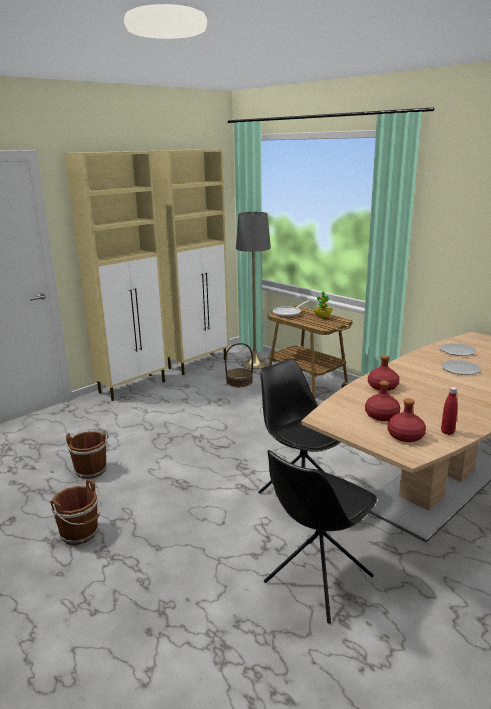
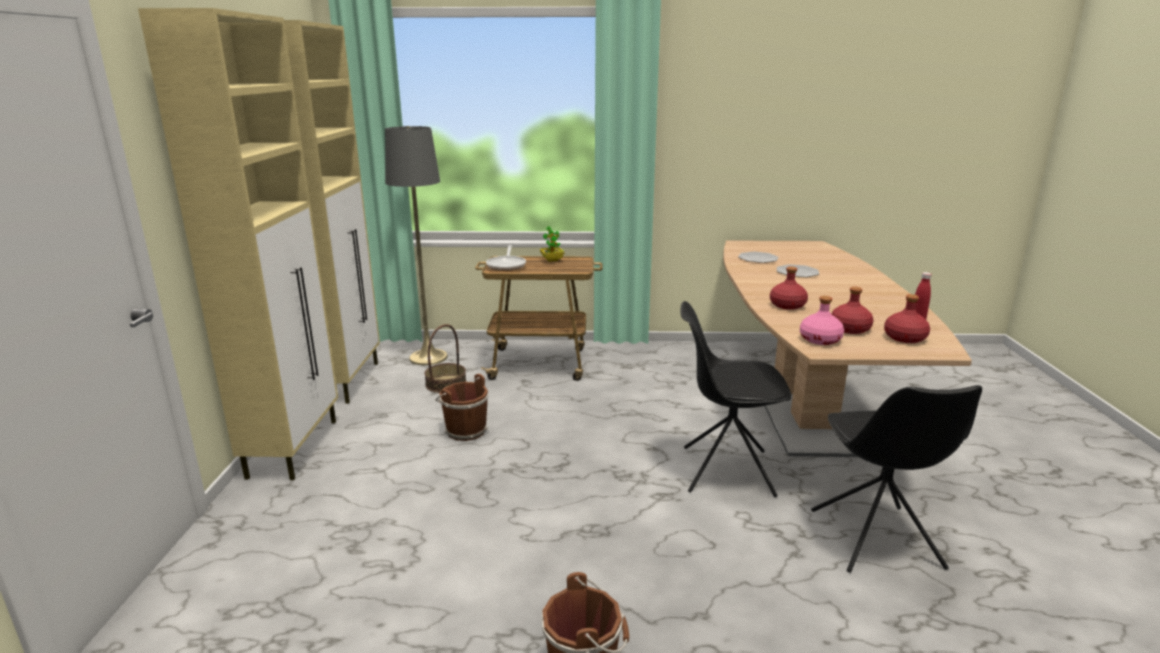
camera: 45 degrees left, 0 degrees up
brown bucket [65,431,108,479] -> brown bucket moved to [436,374,488,441]
none -> pink bottle [800,296,844,345]

